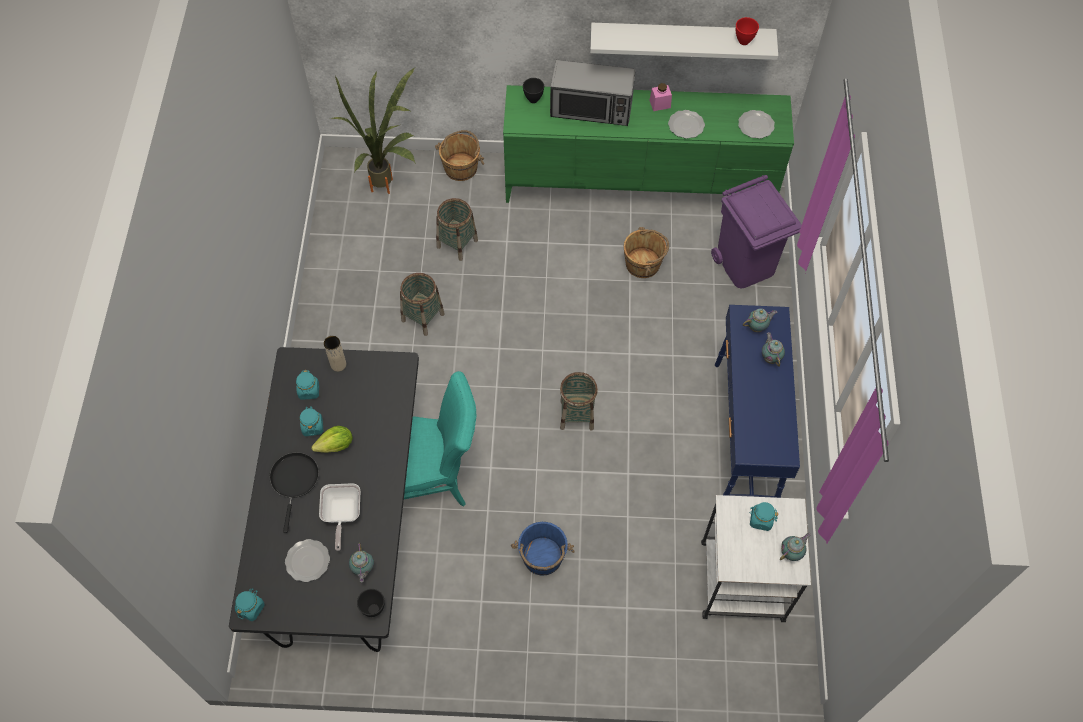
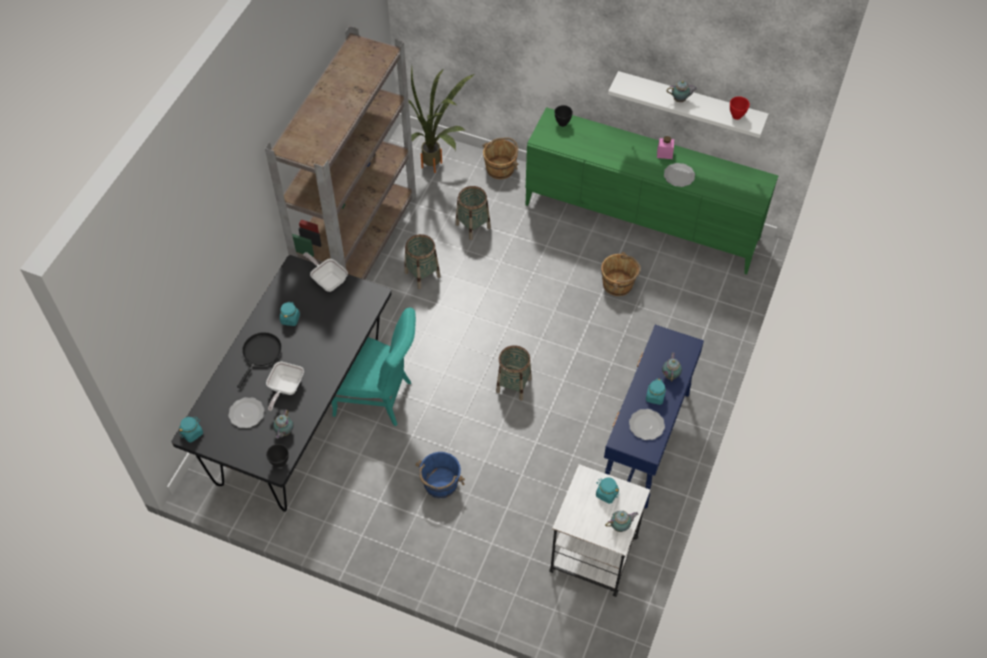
camera: 20 degrees right, 5 degrees down
turquoise jar [296,370,319,400] -> turquoise jar moved to [646,379,666,405]
lettuce [311,426,353,453] -> none
beige vase [324,336,346,372] -> frying pan [303,252,348,292]
microwave [550,60,636,126] -> none
purple trash can [711,175,802,289] -> none
plate [738,110,775,139] -> plate moved to [629,409,665,440]
teapot [743,309,777,332] -> teapot moved to [667,81,697,102]
none -> brown bookcase [265,26,416,280]

